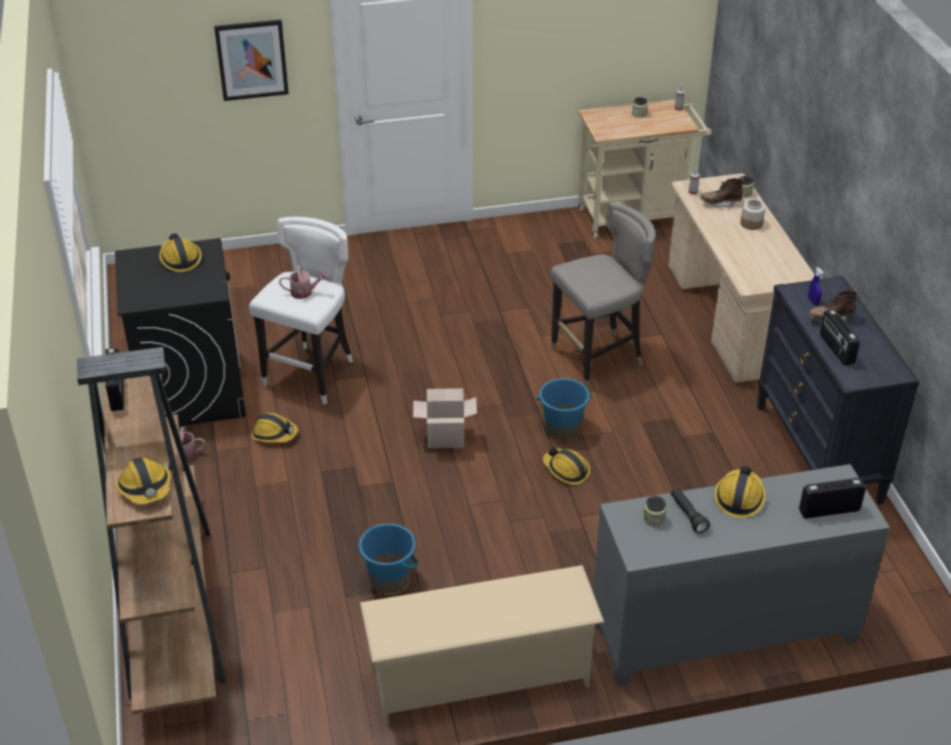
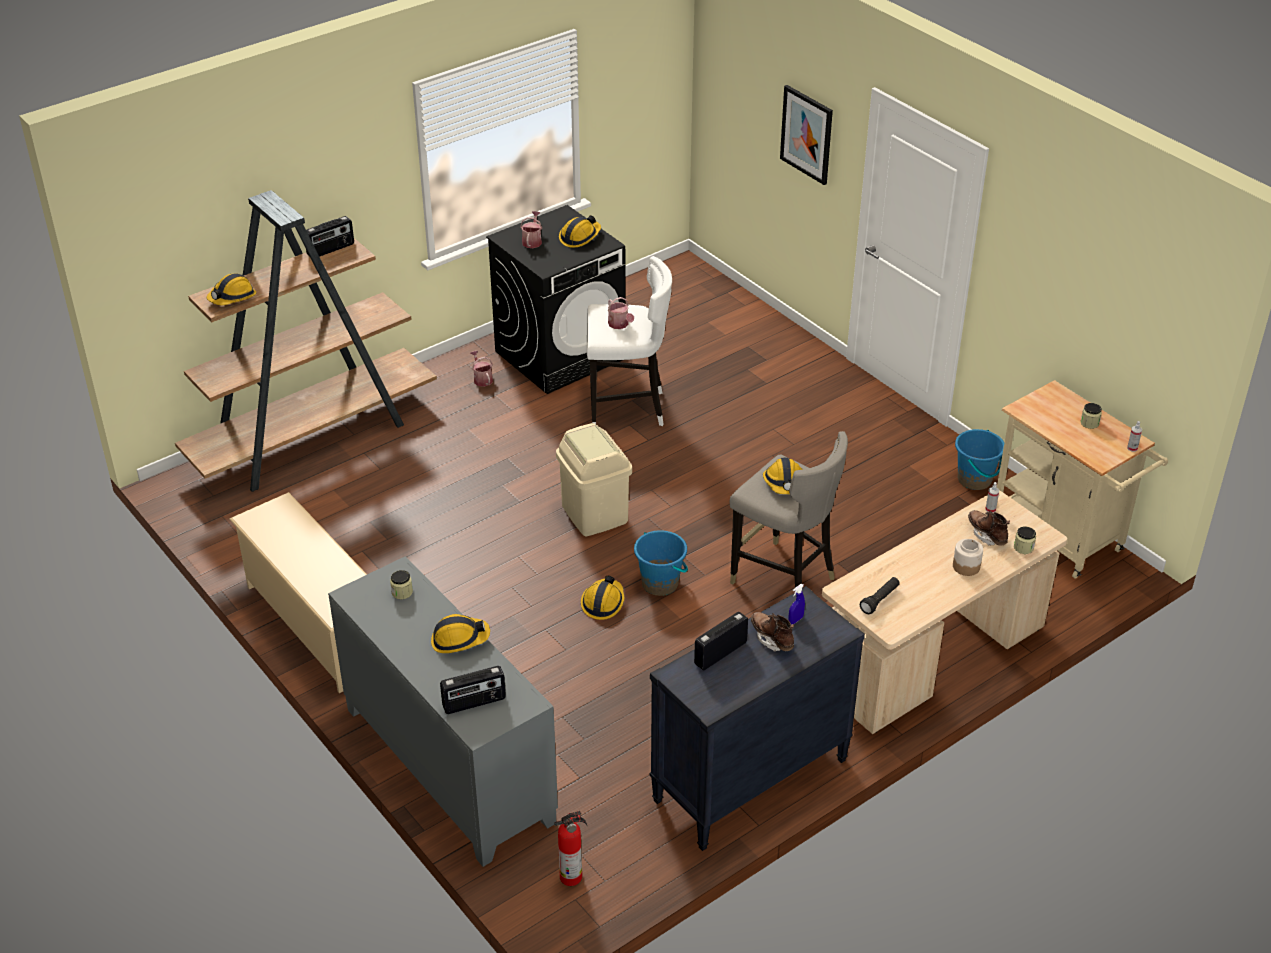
camera: 65 degrees right, 0 degrees up
hard hat [251,413,298,442] -> hard hat moved to [763,458,803,494]
blue bucket [359,523,418,593] -> blue bucket moved to [955,429,1004,490]
cardboard box [413,388,477,448] -> beige trash can [556,423,632,536]
black flashlight [671,488,710,533] -> black flashlight moved to [860,577,900,614]
radio [799,478,866,518] -> radio turned 105 degrees clockwise [440,666,506,714]
none -> watering can [520,211,542,248]
none -> fire extinguisher [554,811,588,886]

